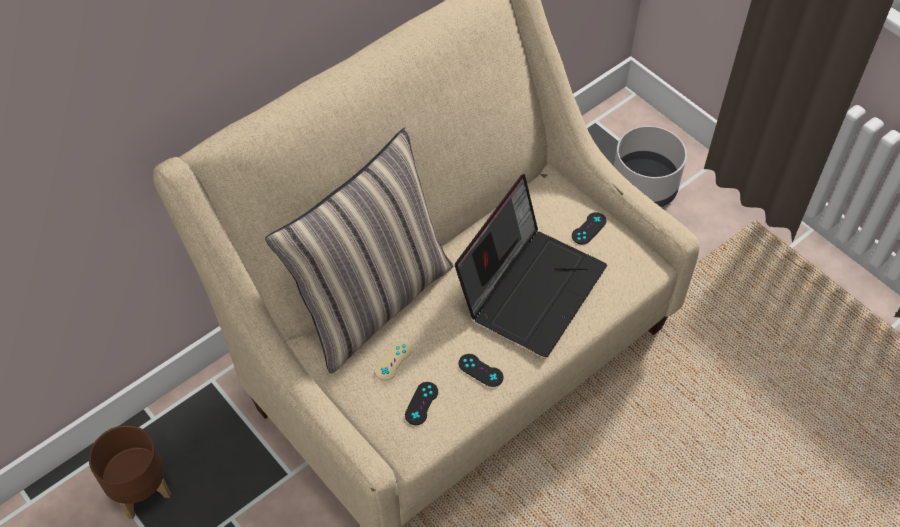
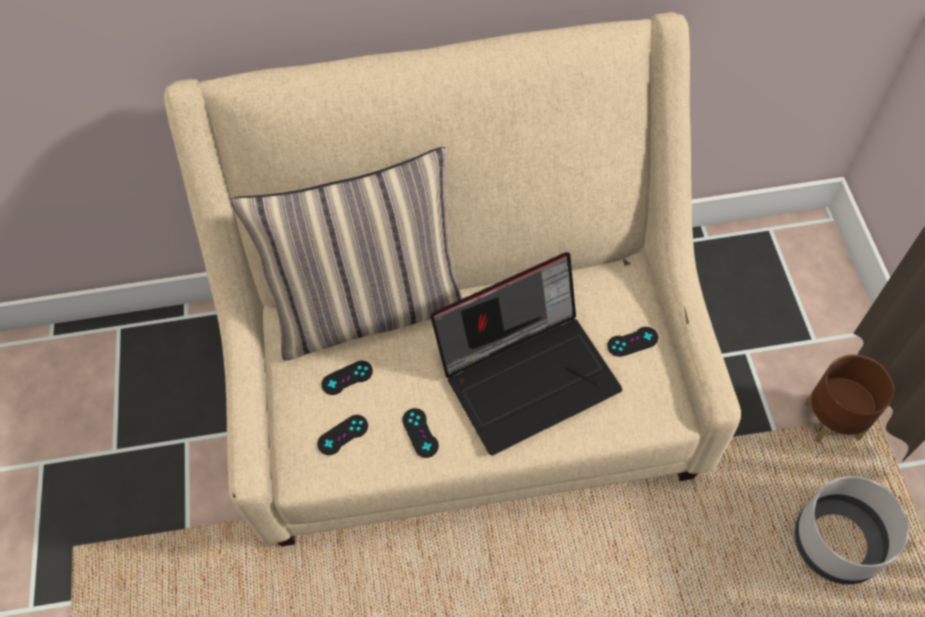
camera: 35 degrees right, 5 degrees up
brown planter [89,425,171,519] -> brown planter moved to [804,354,895,443]
beige game controller [375,341,412,381] -> black game controller [322,361,373,395]
grey planter [614,126,687,207] -> grey planter moved to [795,476,909,584]

